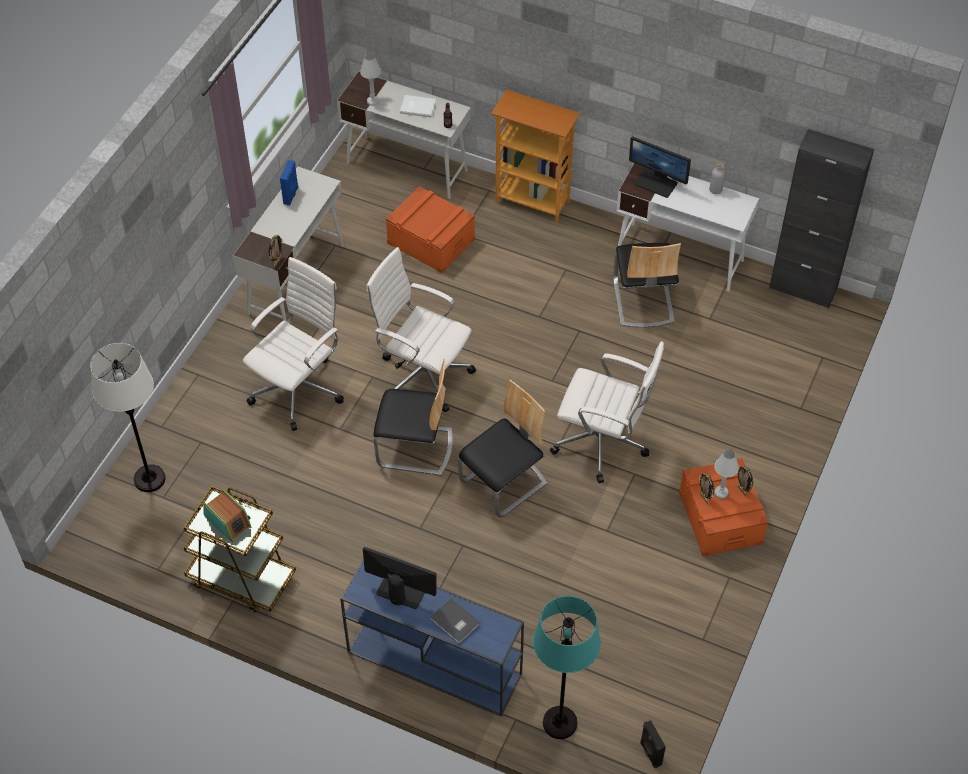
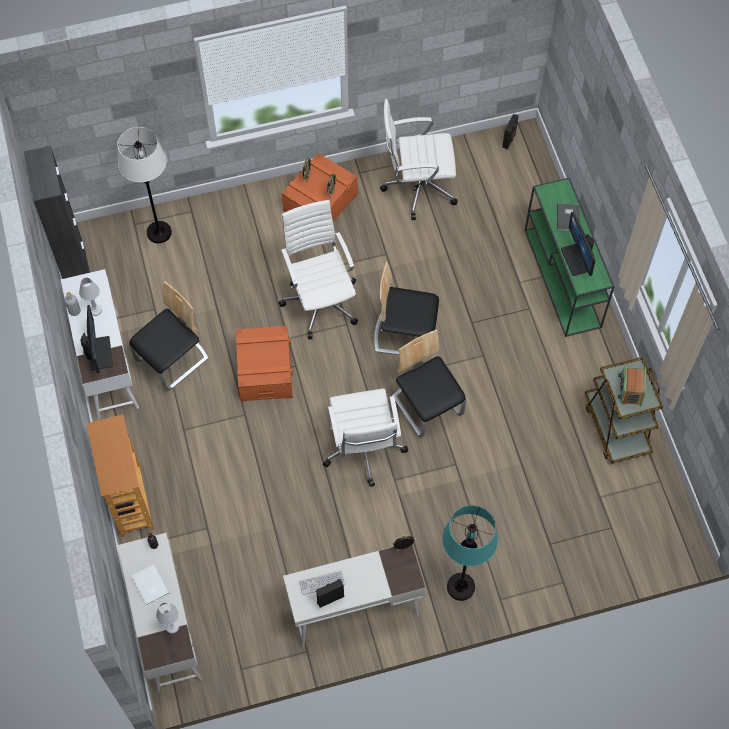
camera: 130 degrees left, 10 degrees up
white floor lamp [90,343,166,492] -> white floor lamp moved to [117,127,172,243]
white office chair [243,257,344,431] -> white office chair moved to [380,99,458,220]
blue speaker [280,160,298,206] -> black speaker [316,579,344,608]
blue console table [340,559,524,716] -> green console table [525,177,614,337]
orange storage box [386,186,475,273] -> orange storage box moved to [236,325,293,401]
turquoise floor lamp [533,596,601,739] -> turquoise floor lamp moved to [442,505,498,601]
white table lamp [714,449,739,499] -> white table lamp moved to [79,278,102,316]
none -> keyboard [299,571,345,595]

